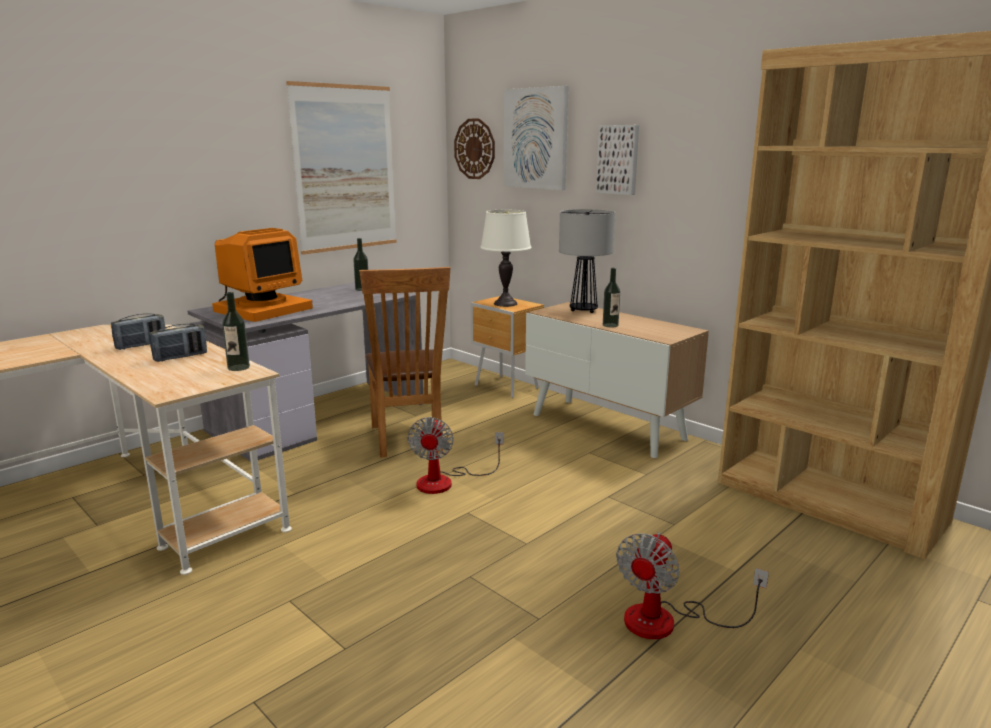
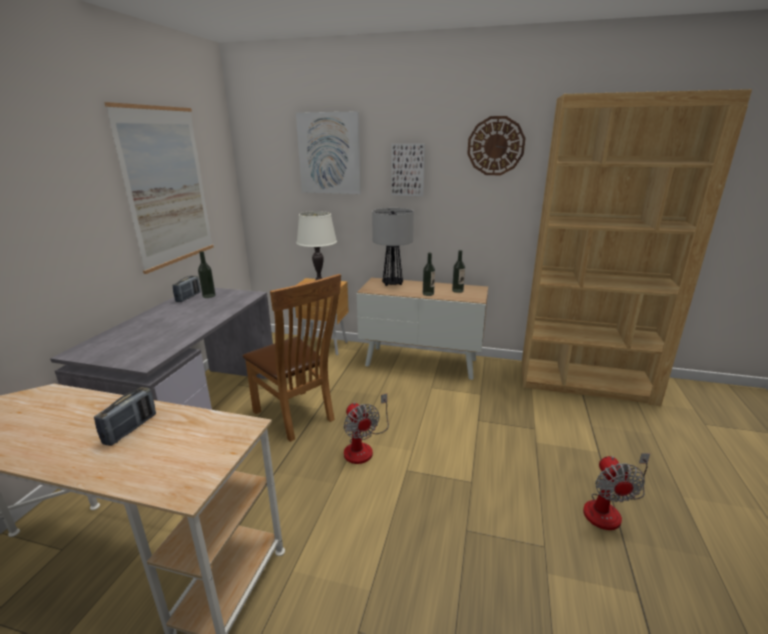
camera: 30 degrees left, 5 degrees up
radio [111,313,166,350] -> radio moved to [172,276,201,302]
monitor [212,228,313,322] -> none
bottle [222,292,250,371] -> bottle moved to [452,250,465,293]
wall clock [454,118,495,179] -> wall clock moved to [467,116,526,175]

